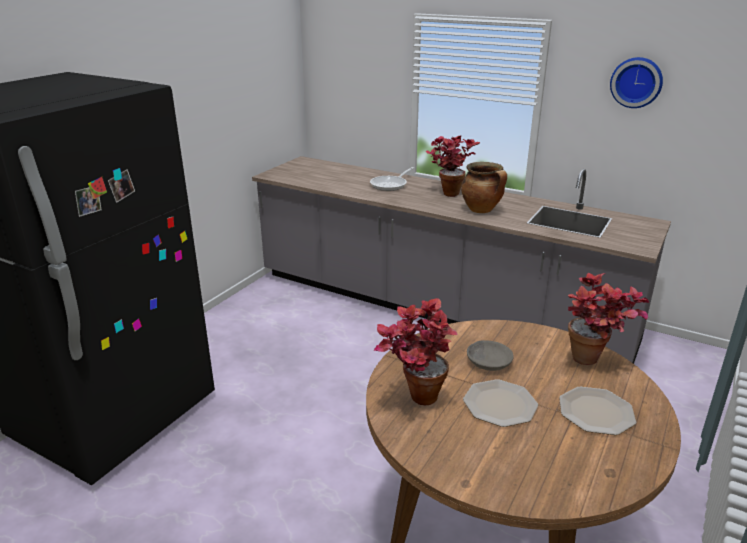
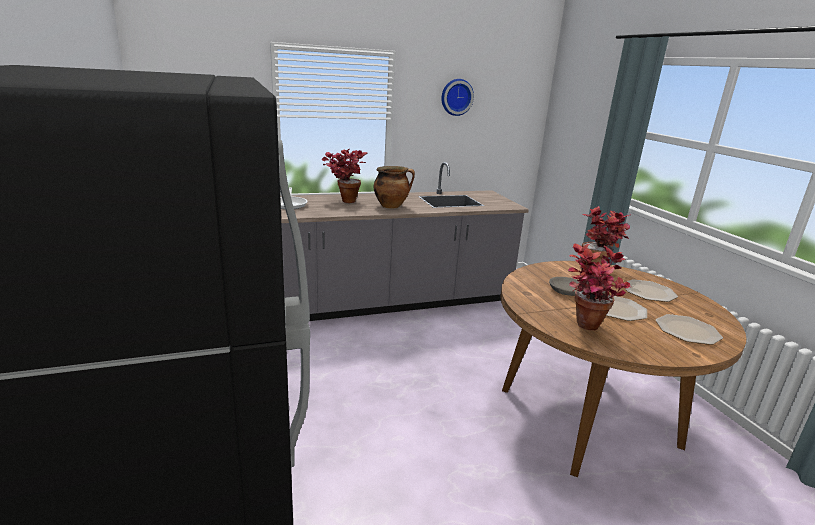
camera: 50 degrees left, 5 degrees down
none -> plate [656,314,723,345]

